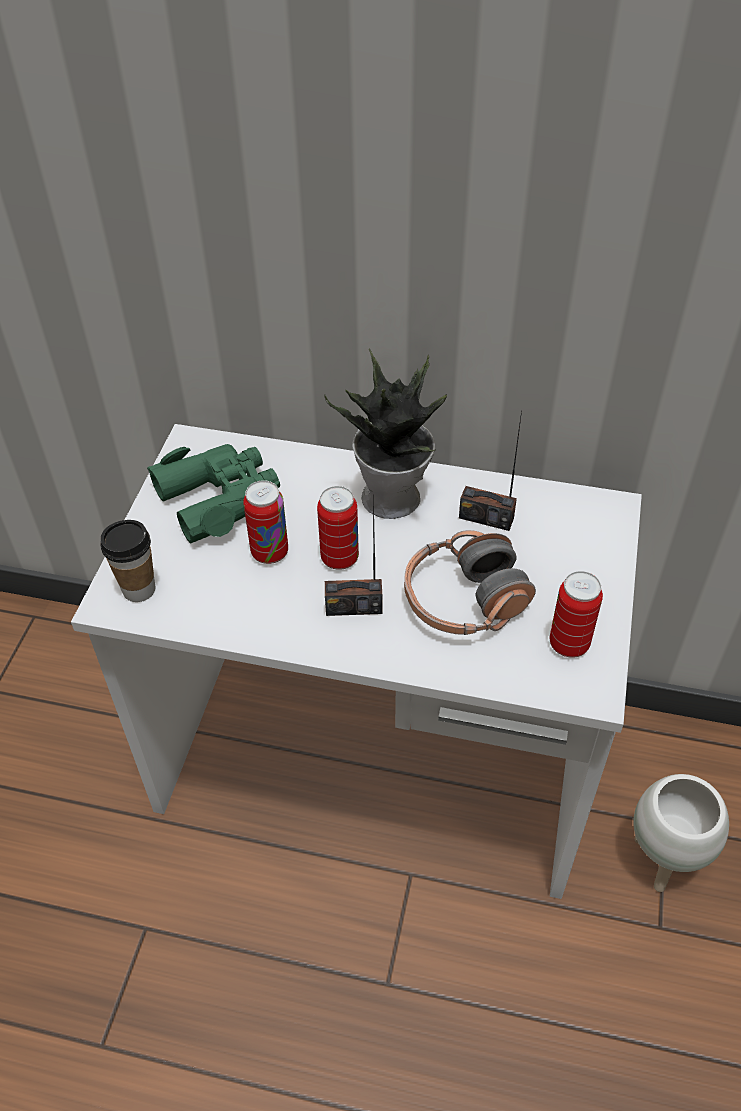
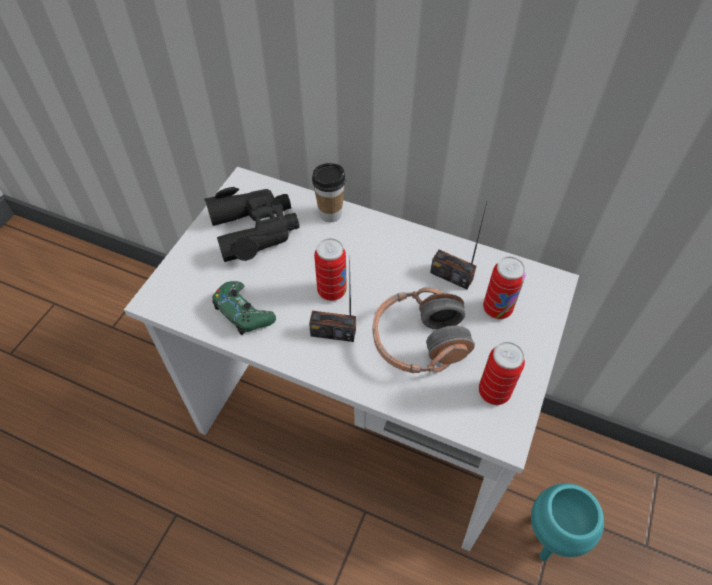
camera: 10 degrees right, 5 degrees up
cup [100,520,155,602] -> cup moved to [312,163,346,222]
green binoculars [147,444,280,544] -> black binoculars [204,187,300,262]
can [243,480,288,564] -> can moved to [483,257,525,319]
potted plant [324,349,447,519] -> none
white planter [633,774,729,892] -> turquoise planter [531,483,604,561]
none -> green game controller [212,281,276,335]

